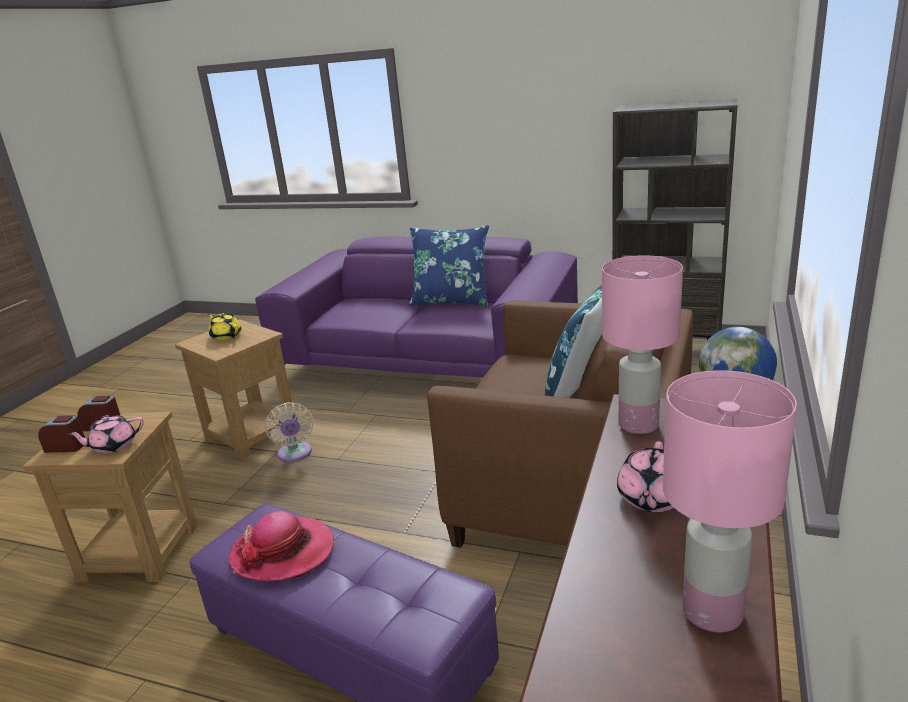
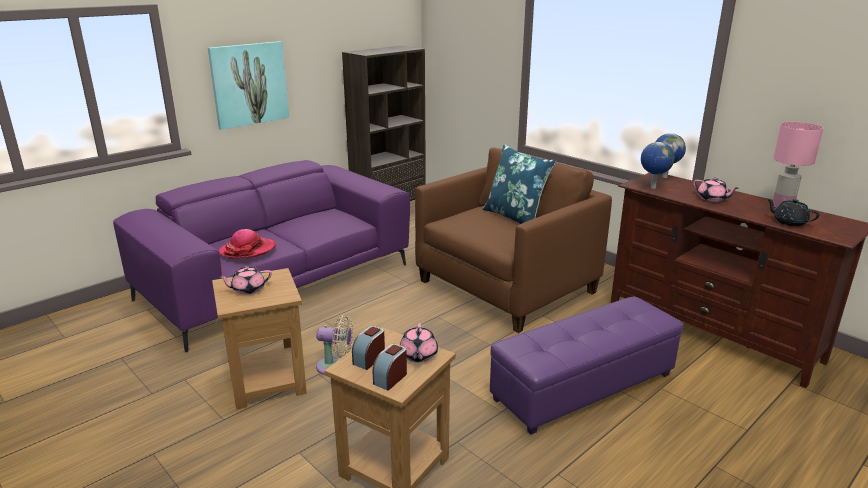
camera: 65 degrees left, 0 degrees up
yellow teapot [207,313,241,341] -> pink teapot [218,266,272,295]
hat [228,511,334,581] -> hat moved to [218,229,276,259]
blue pillow [409,225,489,306] -> none
pink table lamp [602,255,683,434] -> globe [641,142,675,189]
none -> picture [208,41,289,130]
none -> black teapot [766,198,820,226]

